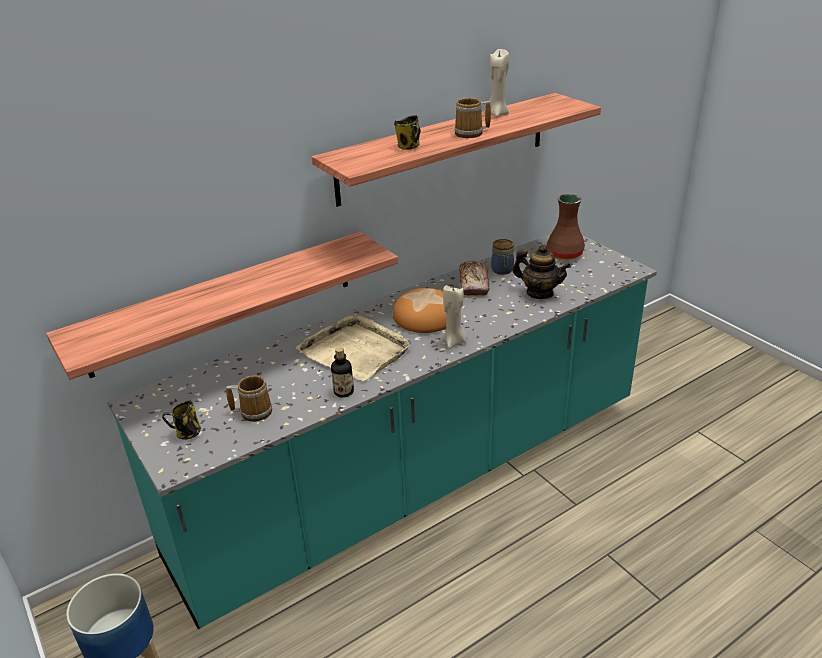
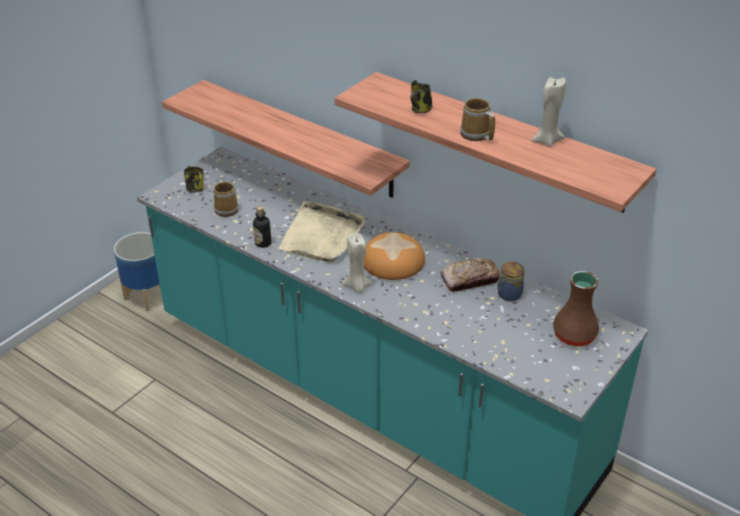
camera: 70 degrees right, 5 degrees up
teapot [513,244,571,299] -> none

